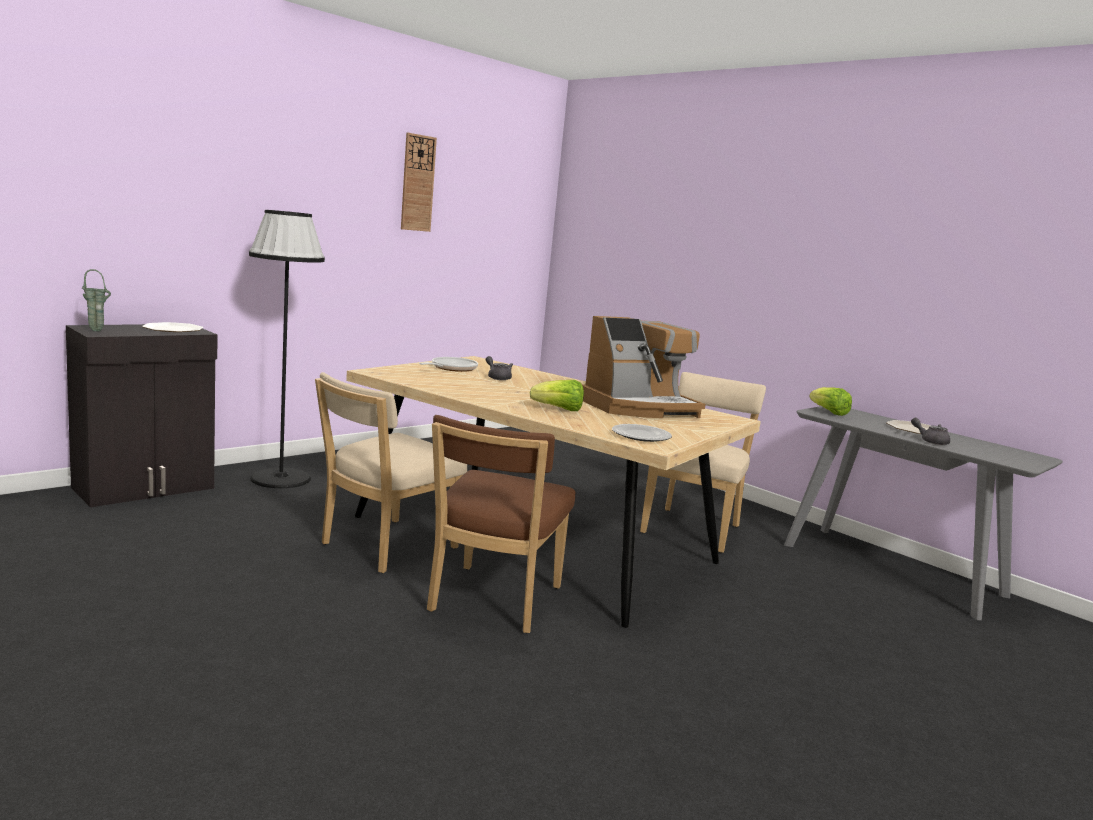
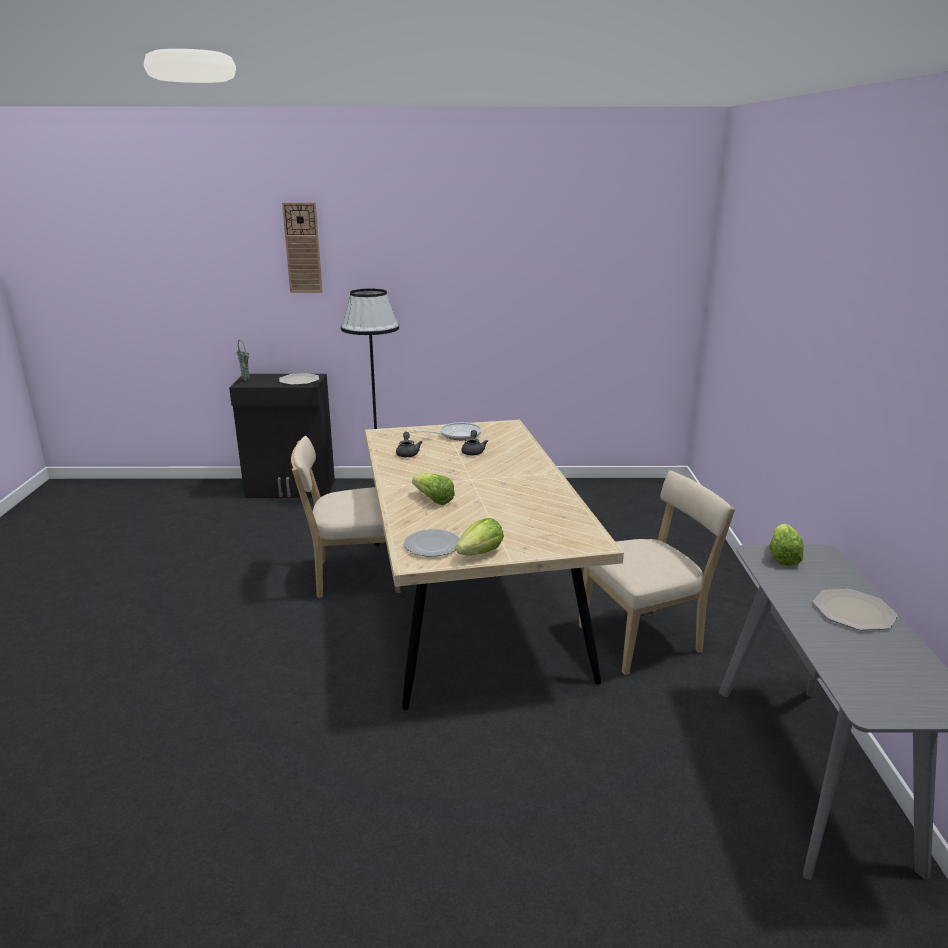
camera: 45 degrees right, 10 degrees up
wall clock [401,133,437,232] -> wall clock moved to [282,202,322,293]
brown chair [427,415,575,633] -> none
coffee machine [582,316,705,418] -> none
grey teapot [911,418,950,445] -> grey teapot moved to [396,432,422,457]
none -> lettuce [456,518,504,555]

